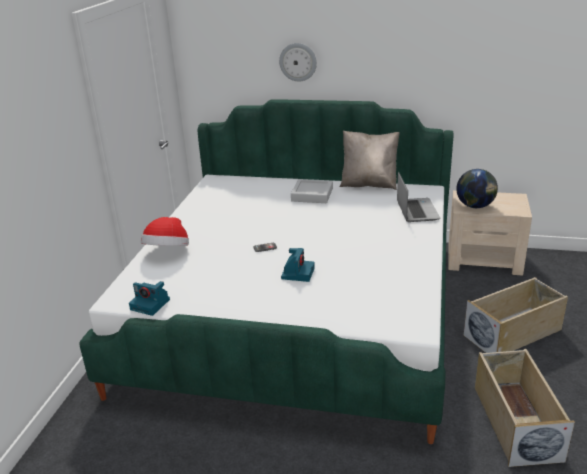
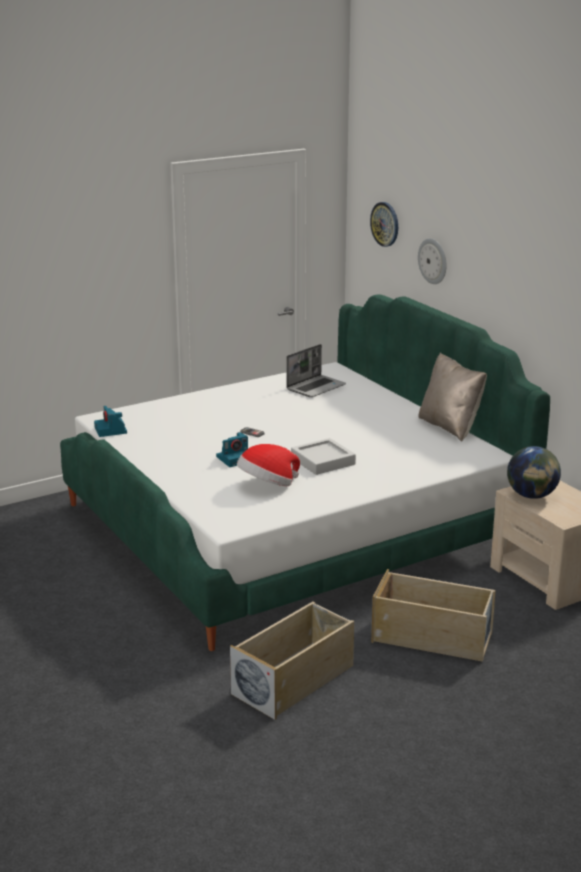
camera: 45 degrees right, 5 degrees down
hat [141,217,189,246] -> hat moved to [237,444,300,486]
grey tray [291,179,333,203] -> grey tray moved to [291,438,356,475]
laptop [397,172,440,222] -> laptop moved to [286,344,346,397]
none -> wall clock [370,202,398,247]

